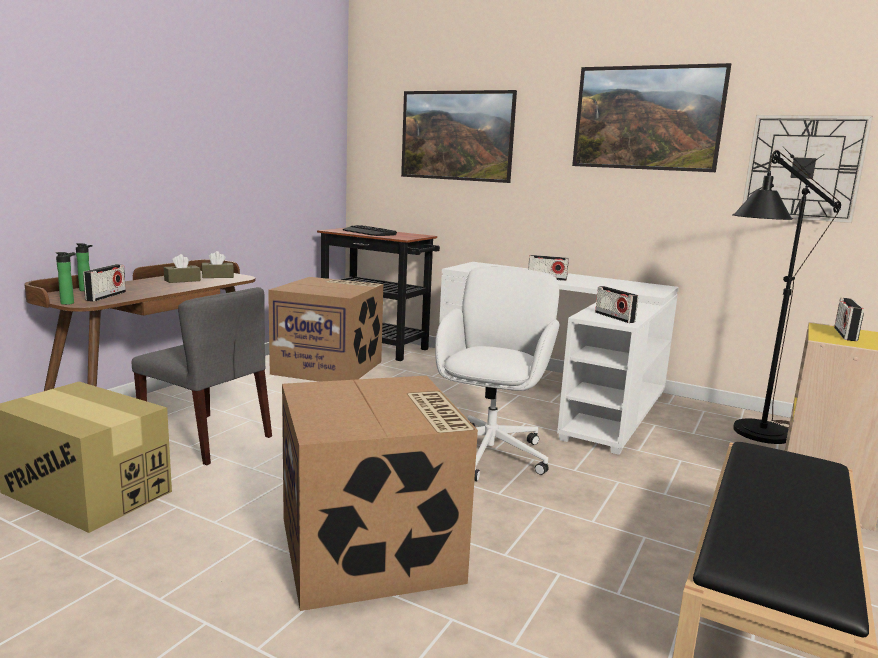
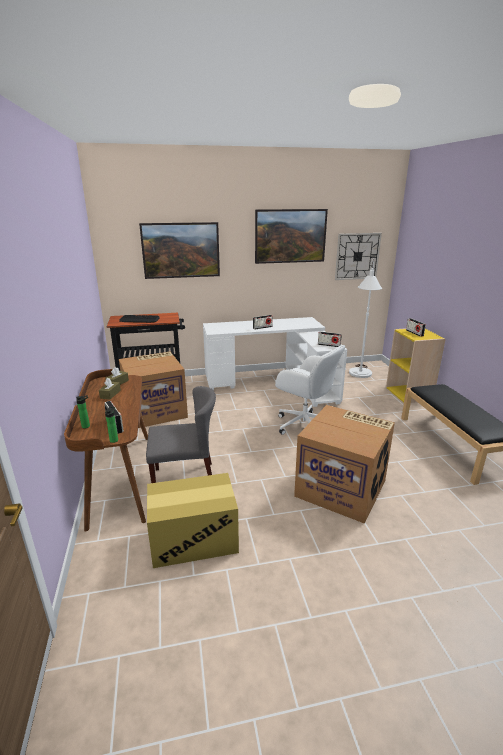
camera: 40 degrees left, 10 degrees up
white office chair [435,266,559,481] -> white office chair turned 150 degrees clockwise [275,345,345,435]
black floor lamp [732,150,841,444] -> white floor lamp [349,258,382,378]

